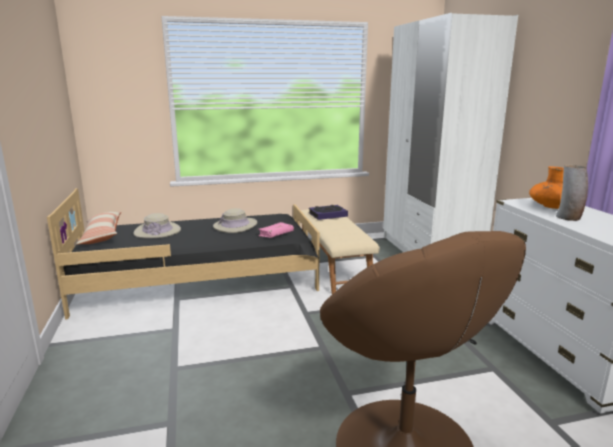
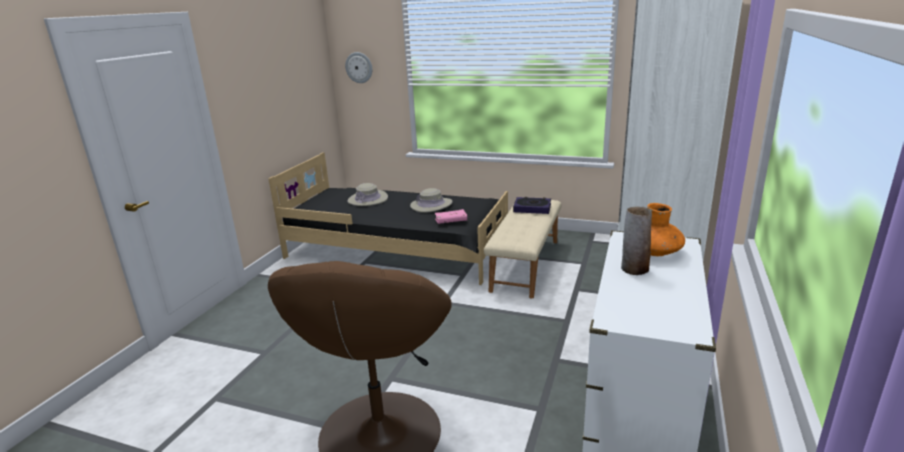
camera: 35 degrees right, 5 degrees up
pillow [76,212,121,245] -> none
none -> wall clock [345,52,372,83]

